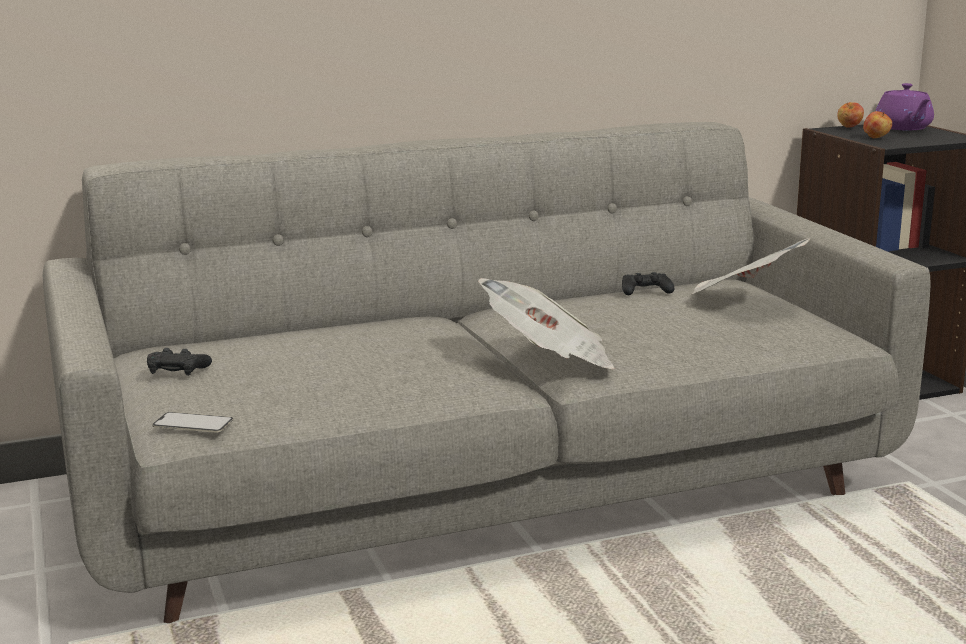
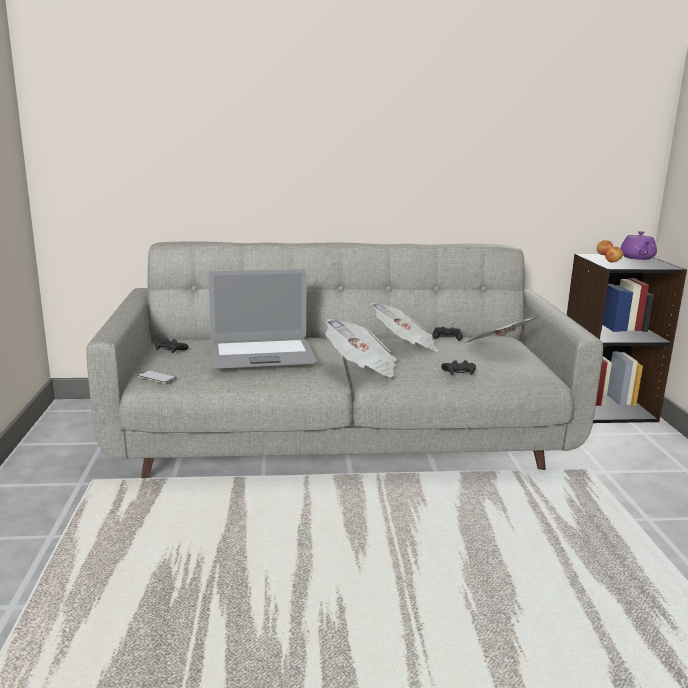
camera: 15 degrees right, 0 degrees up
none -> laptop [208,269,317,369]
none -> newspaper [371,303,439,352]
none -> black game controller [441,360,476,375]

